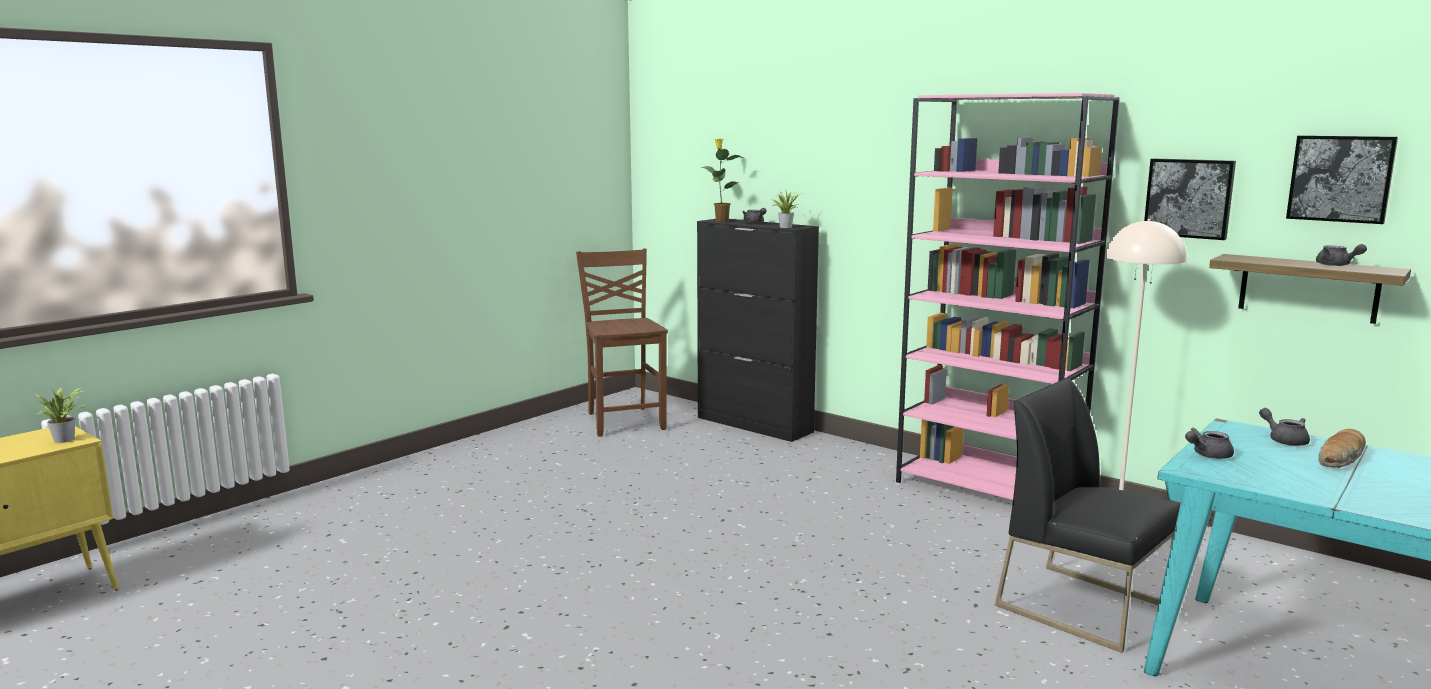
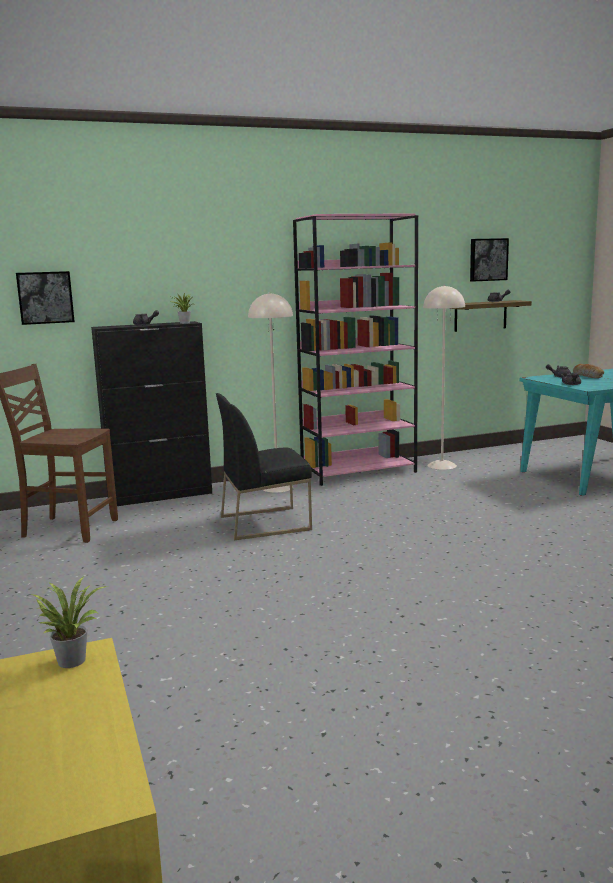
camera: 60 degrees left, 0 degrees up
potted plant [701,139,744,222] -> none
black chair [995,378,1180,653] -> black chair moved to [216,393,312,540]
picture [1144,158,1236,240] -> picture moved to [16,271,75,325]
none -> beige floor lamp [248,292,293,493]

